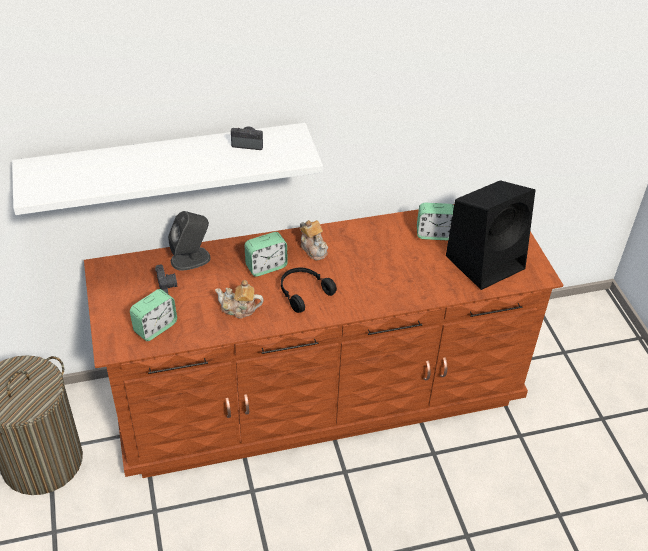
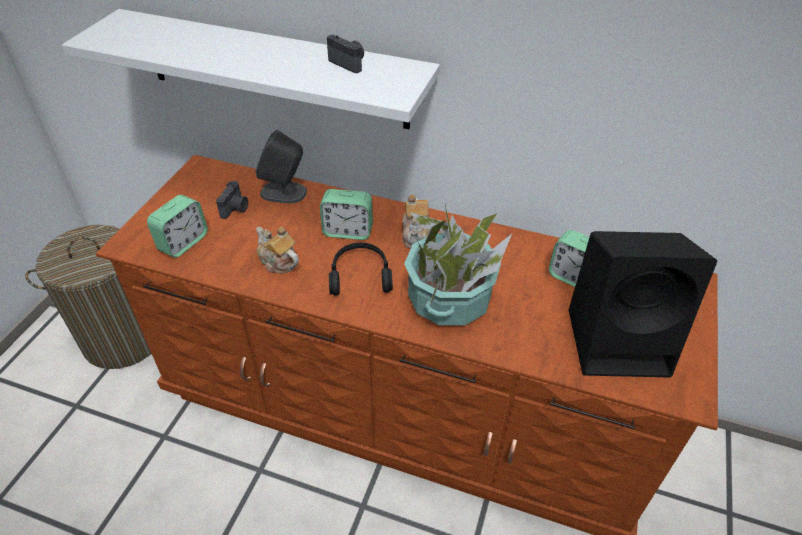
camera: 35 degrees right, 0 degrees up
alarm clock [130,289,177,341] -> alarm clock turned 45 degrees counterclockwise [147,195,208,258]
none -> potted plant [404,205,512,325]

